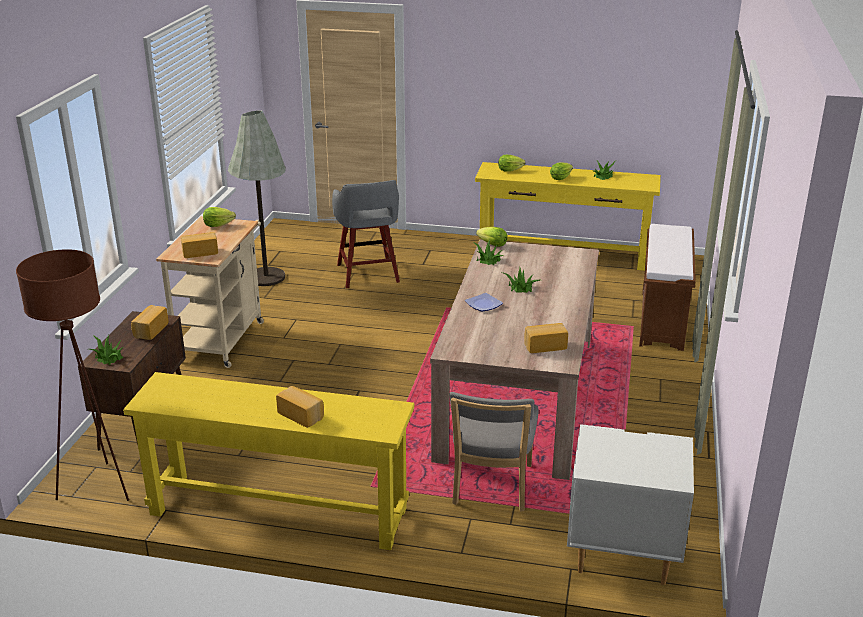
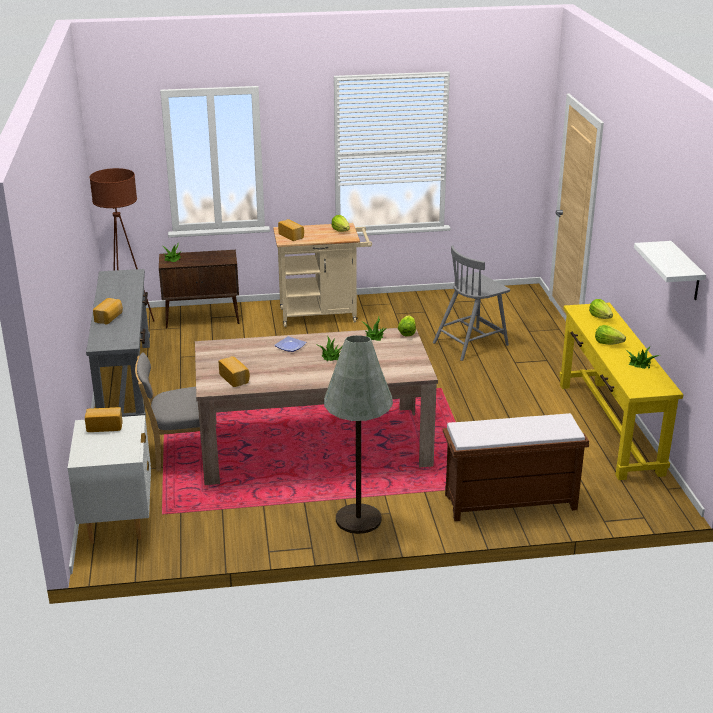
camera: 70 degrees right, 0 degrees up
yellow console table [123,372,414,550] -> grey console table [86,269,150,419]
bread [131,305,169,340] -> bread moved to [85,407,123,432]
grey floor lamp [228,110,286,286] -> grey floor lamp moved to [324,335,393,534]
grey stool [332,180,400,288] -> grey chair [433,245,510,361]
none -> white shelf [634,241,706,300]

